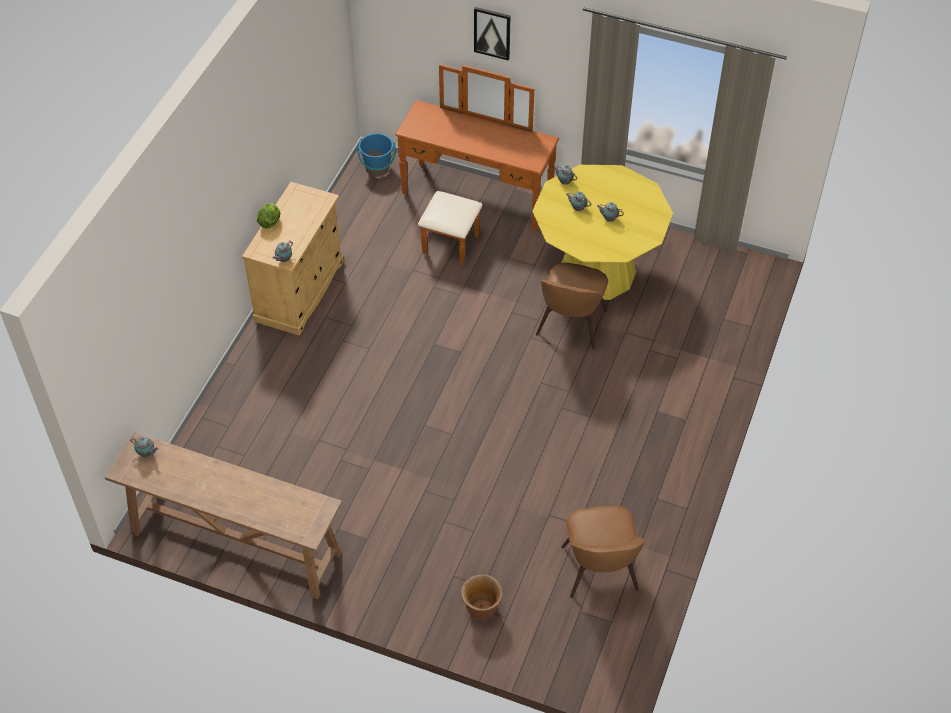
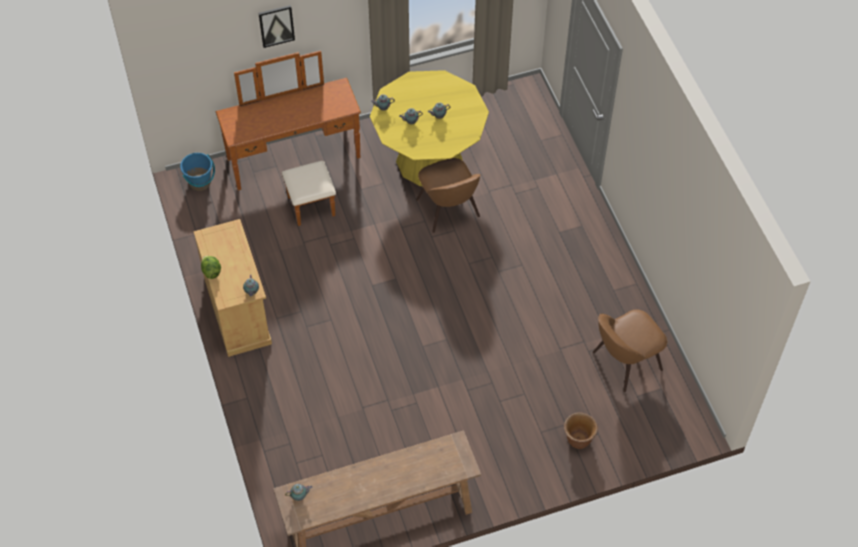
camera: 40 degrees left, 5 degrees up
brown chair [561,506,645,598] -> brown chair turned 105 degrees clockwise [593,310,667,392]

